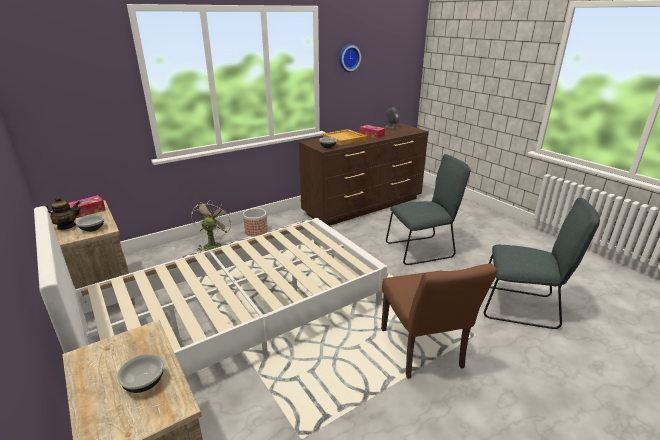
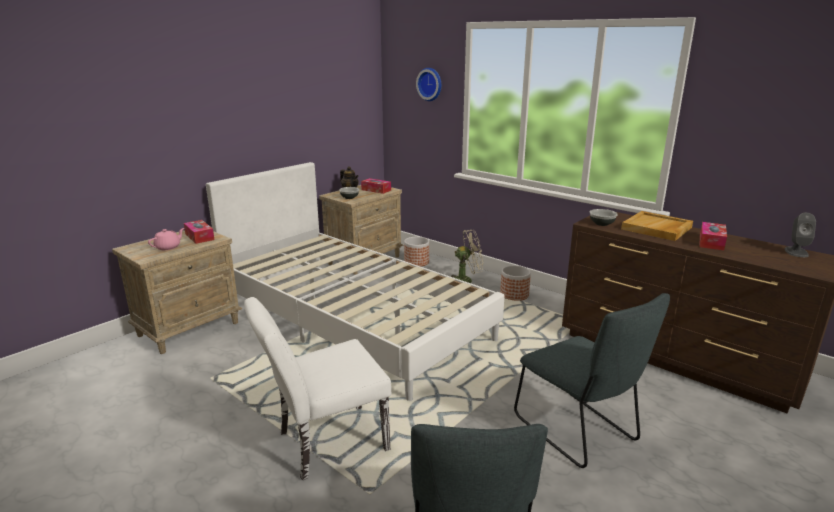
camera: 75 degrees right, 5 degrees down
bowl [117,354,164,393] -> pink teapot [148,228,184,250]
wall clock [339,44,361,72] -> wall clock moved to [416,68,441,101]
brown chair [381,264,497,379] -> white chair [244,297,392,480]
none -> tissue box [184,220,214,244]
none -> planter [404,237,429,266]

